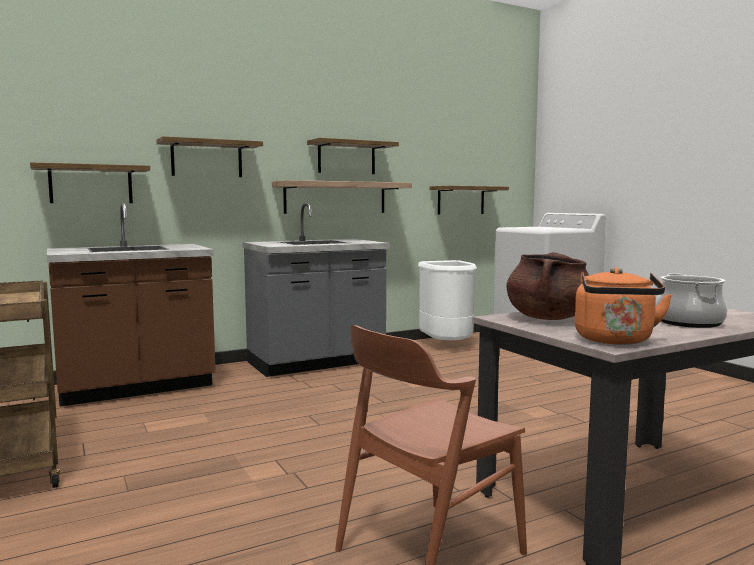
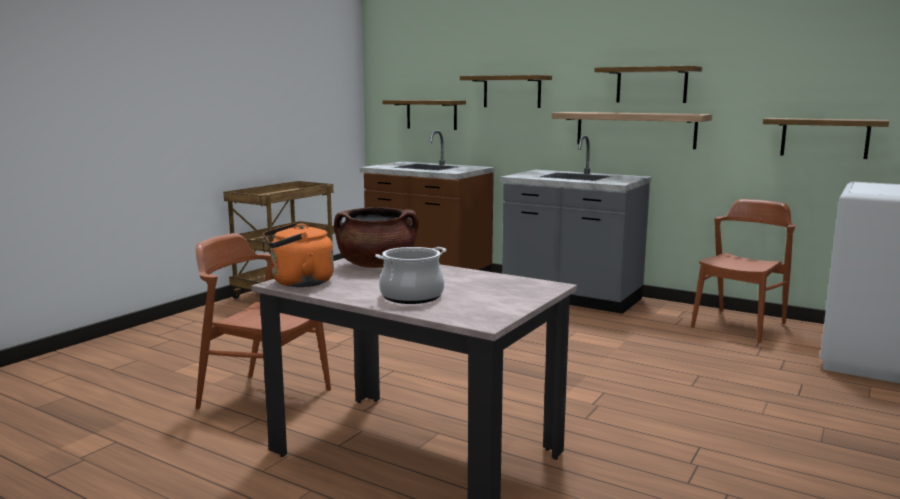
camera: 60 degrees right, 5 degrees up
white trash can [418,260,477,340] -> brown chair [691,199,795,343]

